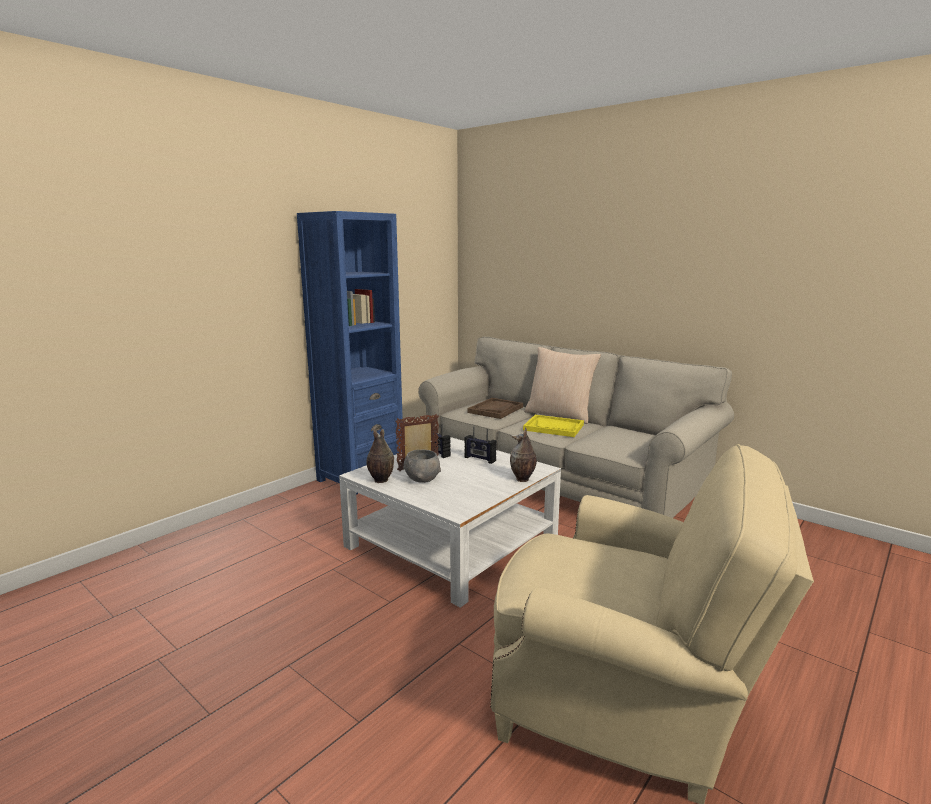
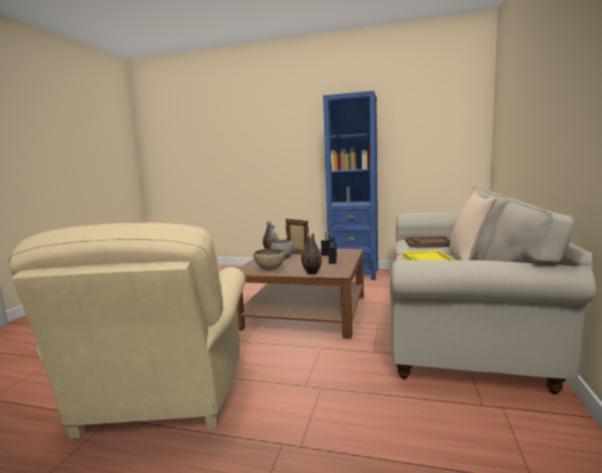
camera: 65 degrees right, 5 degrees down
white coffee table [339,437,561,608] -> brown coffee table [237,249,364,339]
none -> brown bowl [253,249,285,271]

